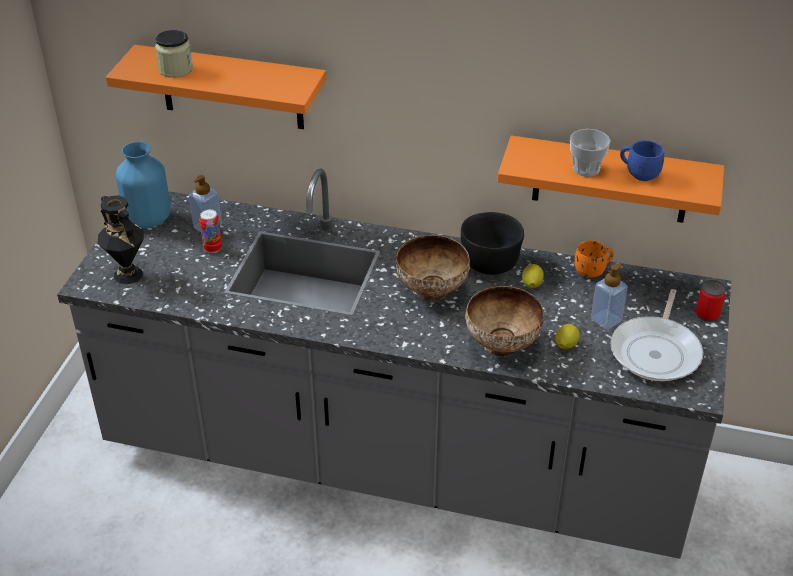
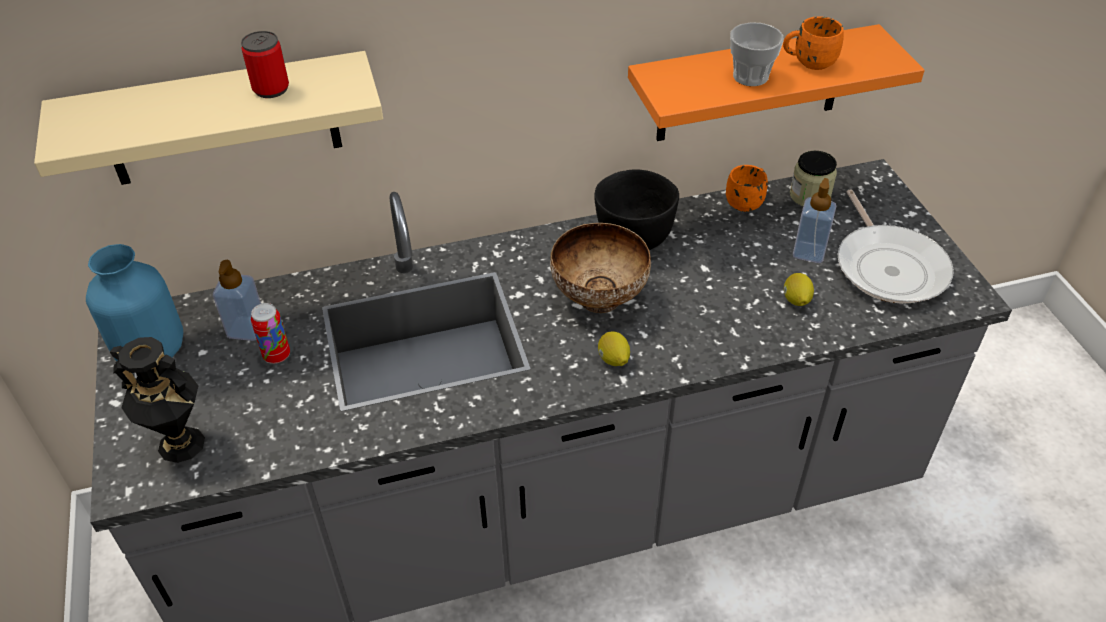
camera: 30 degrees left, 5 degrees up
orange shelf [106,45,326,129] -> beige shelf [34,51,383,185]
jar [155,30,193,78] -> jar moved to [790,151,837,206]
bowl [465,286,544,357] -> none
lemon [522,264,544,288] -> lemon moved to [598,332,630,366]
blue mug [620,140,664,181] -> orange mug [783,16,844,70]
can [696,280,726,322] -> can moved to [241,31,289,98]

